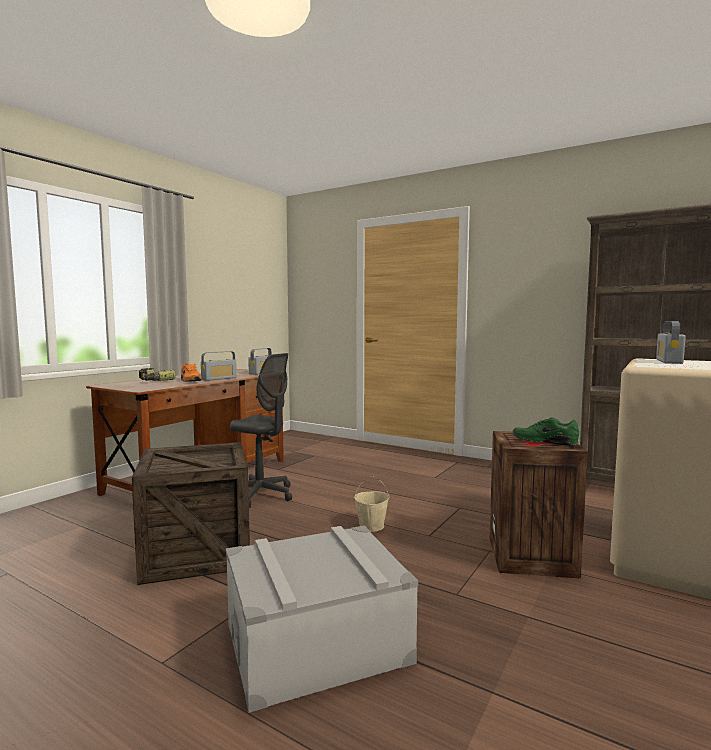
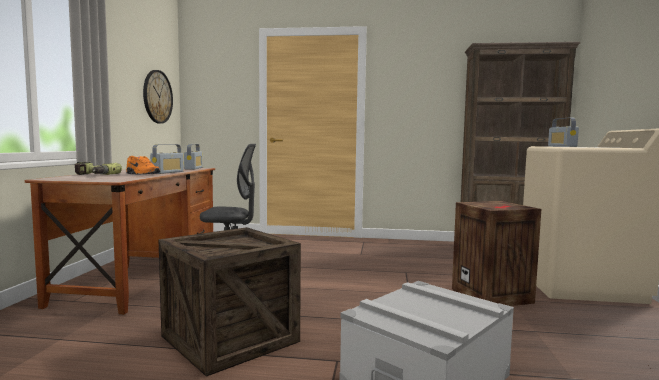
camera: 25 degrees left, 0 degrees up
beige bucket [354,476,389,531] -> none
green shoe [513,417,579,446] -> none
none -> wall clock [143,70,173,124]

